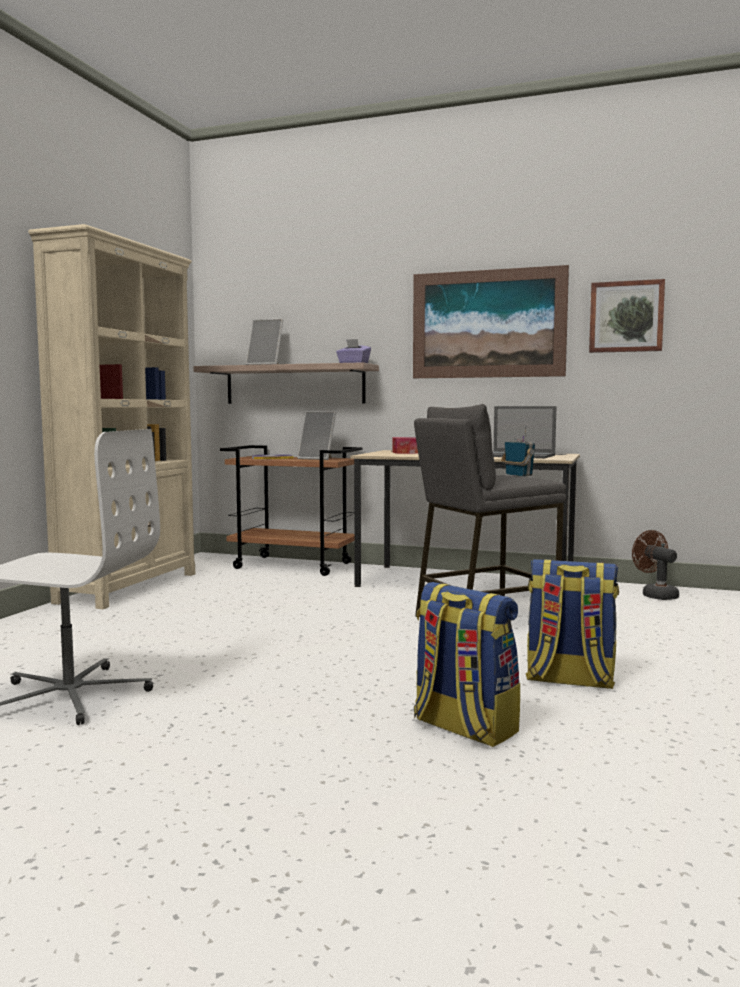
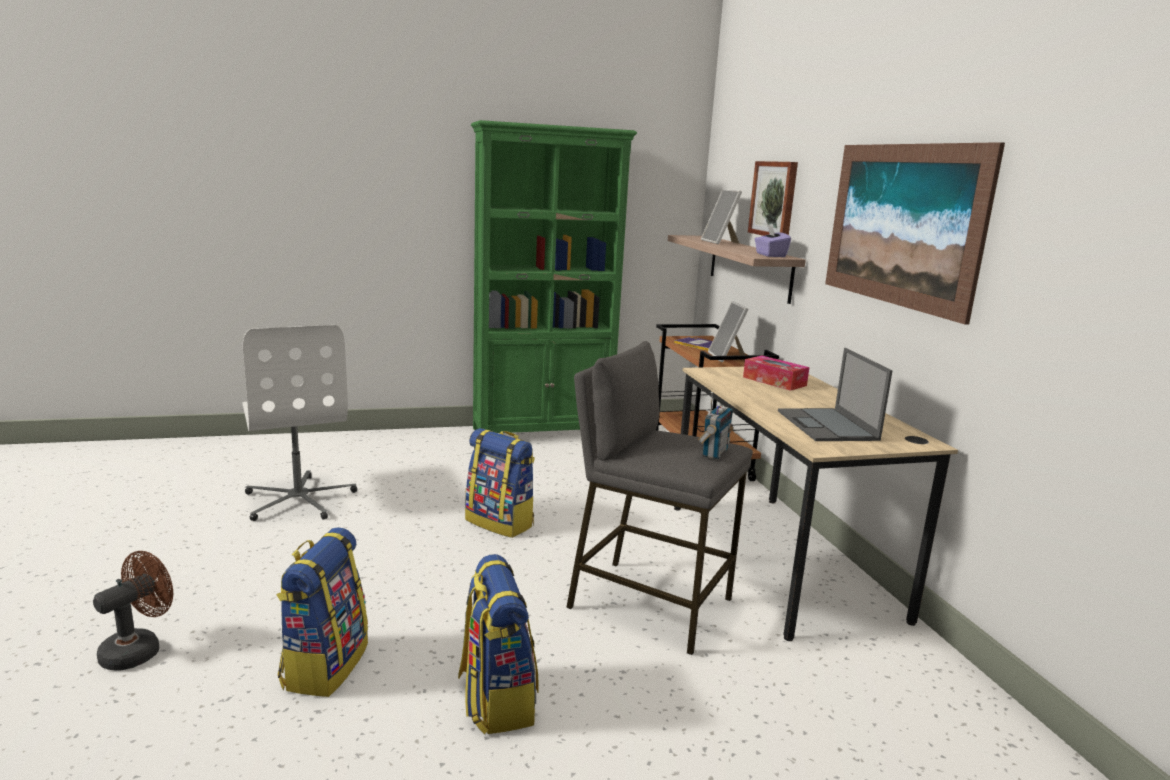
camera: 55 degrees right, 10 degrees up
beige bookcase [28,224,195,609] -> green bookcase [471,120,637,433]
picture [589,279,665,353] -> picture moved to [748,161,798,236]
brown fan [632,530,679,600] -> brown fan moved to [93,551,173,671]
none -> backpack [465,428,535,538]

